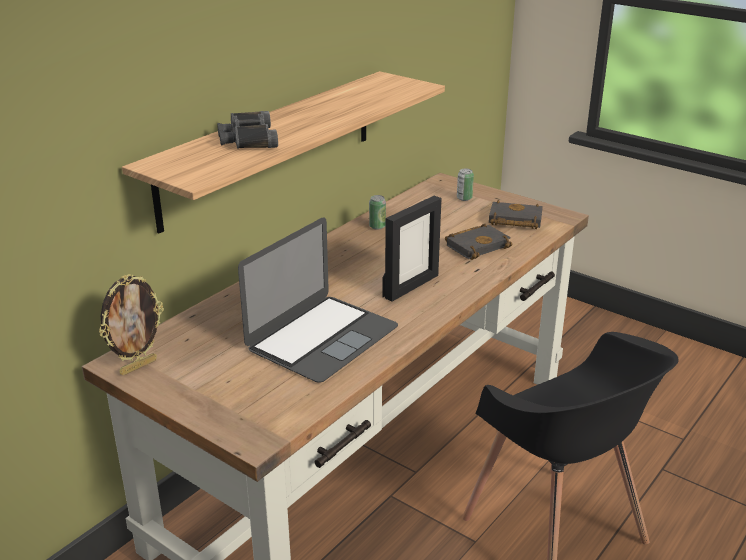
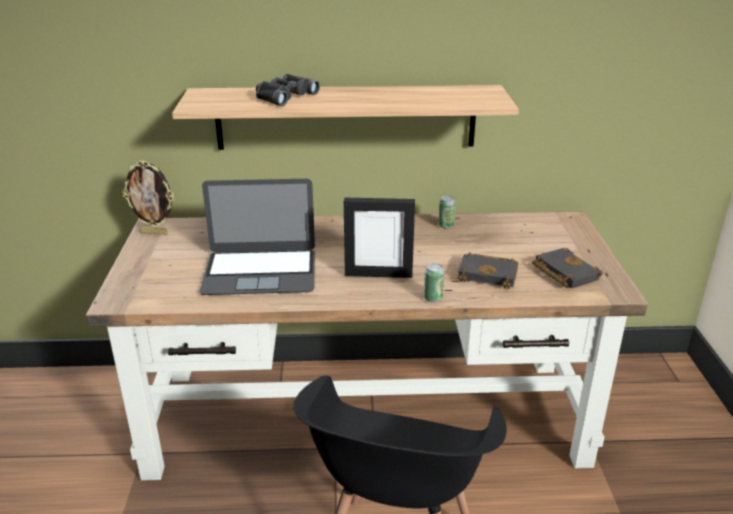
camera: 50 degrees right, 0 degrees up
can [457,169,474,201] -> can moved to [424,263,444,302]

